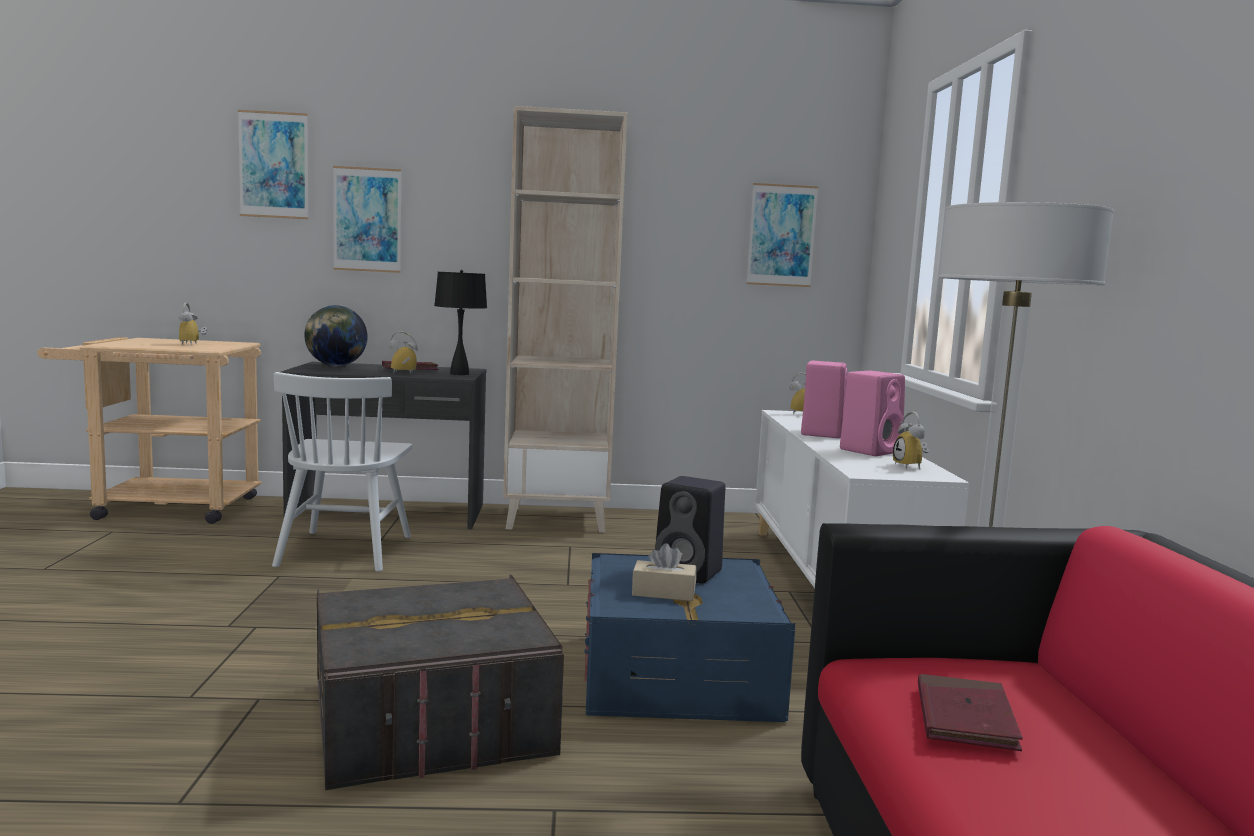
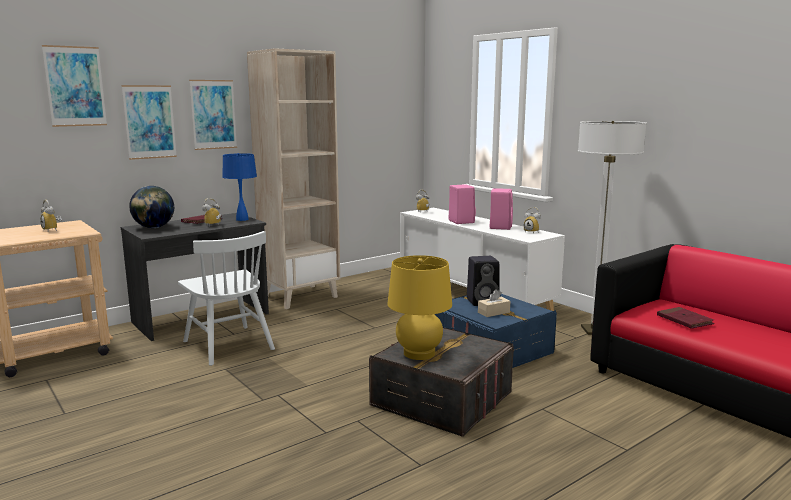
camera: 35 degrees left, 5 degrees up
black table lamp [434,270,487,375] -> blue table lamp [222,153,257,221]
picture [746,183,819,287] -> picture moved to [189,80,237,150]
none -> yellow table lamp [387,255,452,360]

